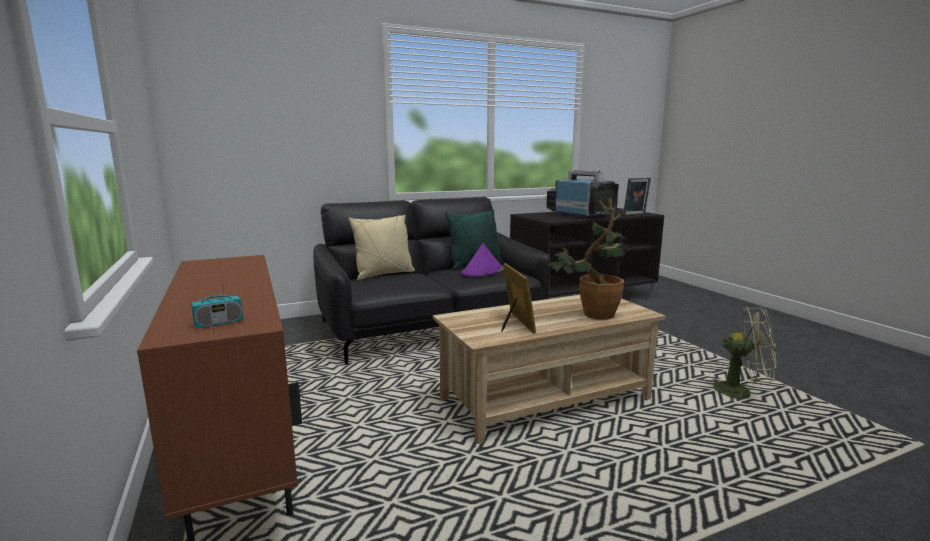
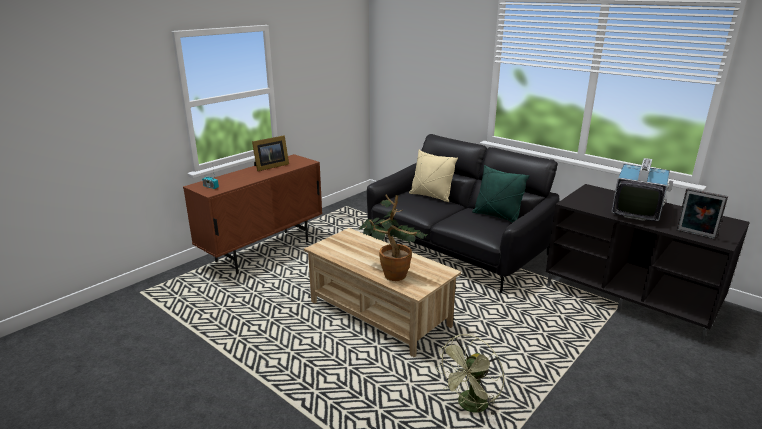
camera: 65 degrees right, 10 degrees up
purple hat [461,243,504,277] -> none
picture frame [501,263,536,333] -> picture frame moved to [252,135,289,171]
green fan [707,306,776,399] -> green fan turned 45 degrees clockwise [436,334,504,416]

